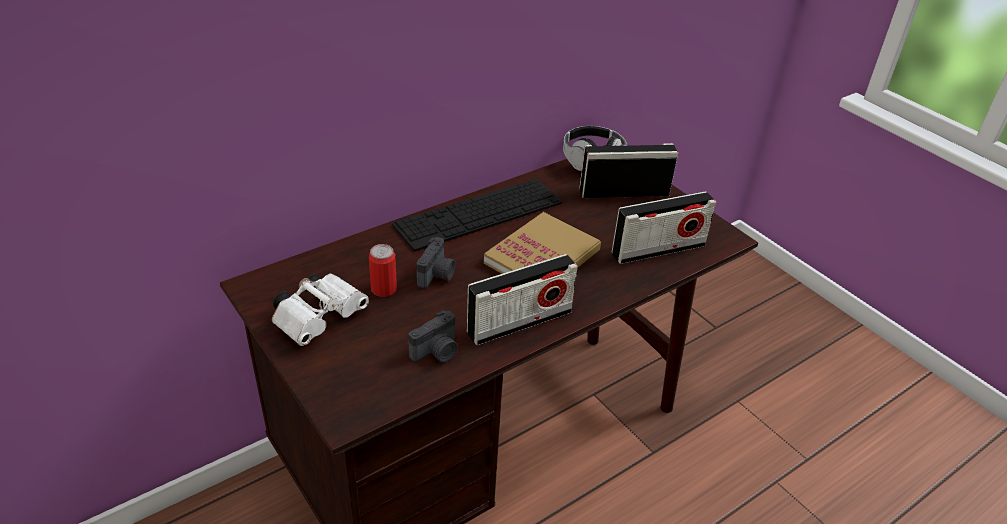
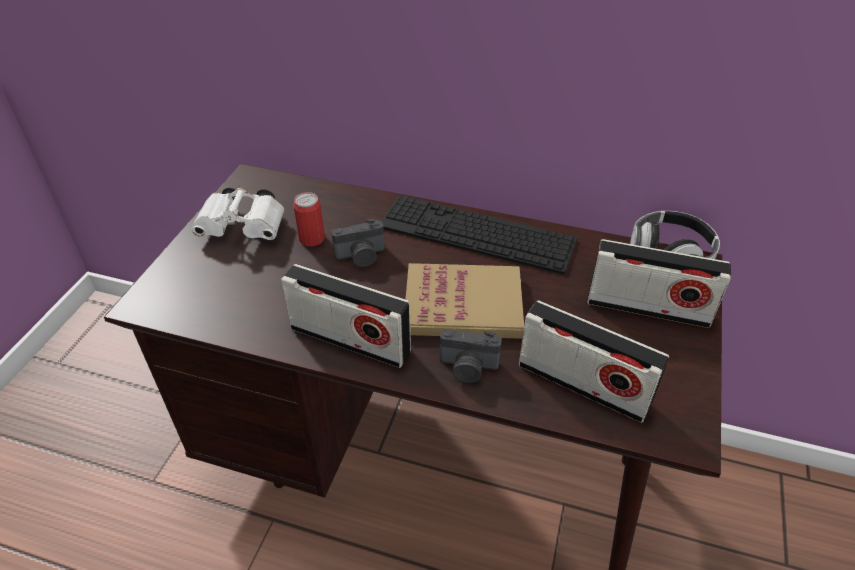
camera: 55 degrees right, 5 degrees up
camera [408,310,458,363] -> camera moved to [439,329,502,383]
radio [580,143,678,198] -> radio turned 150 degrees clockwise [587,239,731,328]

